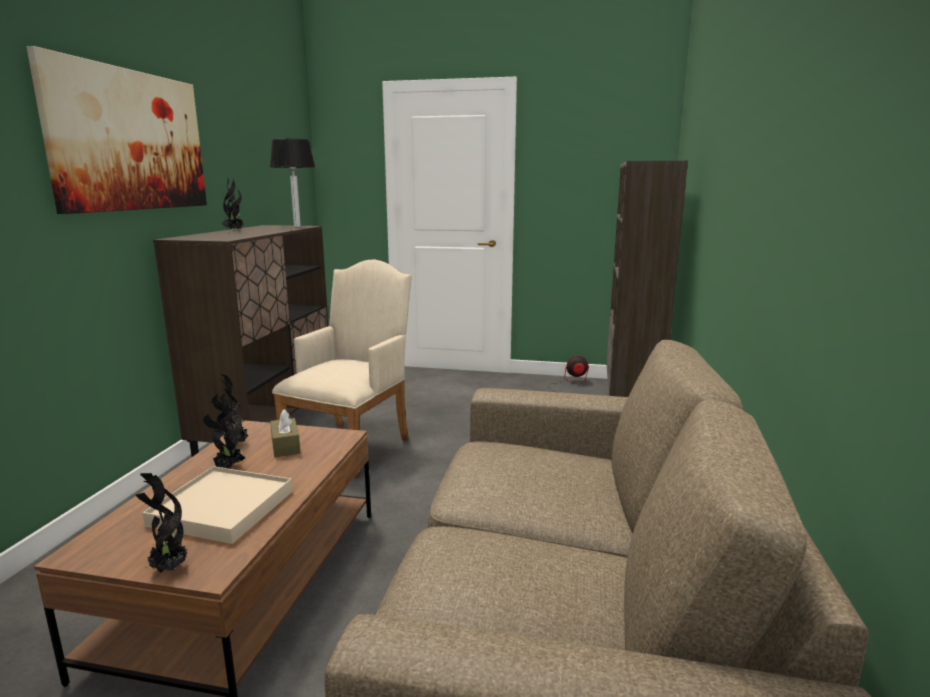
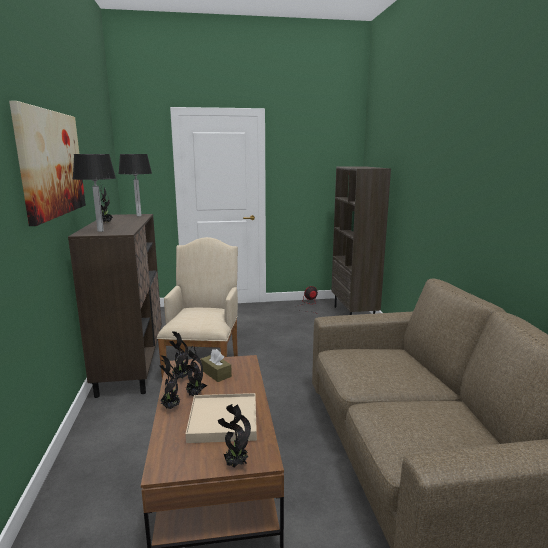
camera: 20 degrees left, 0 degrees up
none -> table lamp [73,154,116,232]
none -> potted plant [159,355,180,409]

